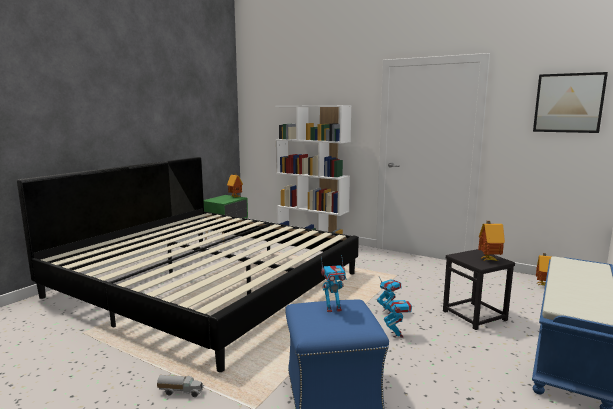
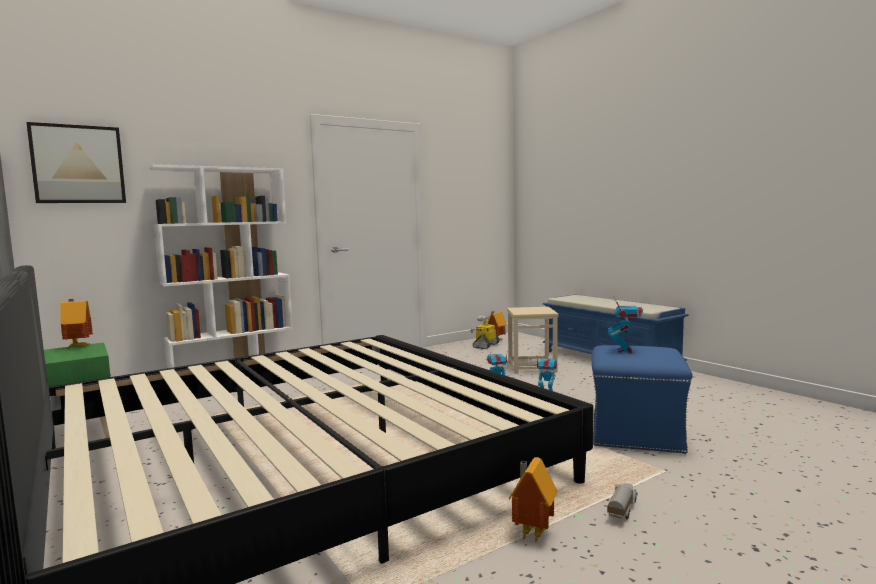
camera: 65 degrees left, 5 degrees down
black stool [443,249,515,330] -> beige stool [507,307,559,374]
toy house [478,221,505,261] -> toy house moved to [509,457,557,544]
picture [533,72,608,133] -> picture moved to [26,122,126,203]
none -> toy robot [470,315,500,349]

